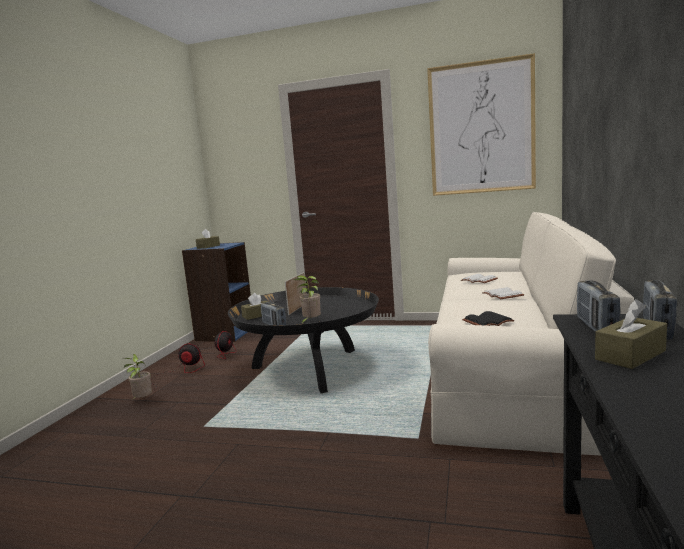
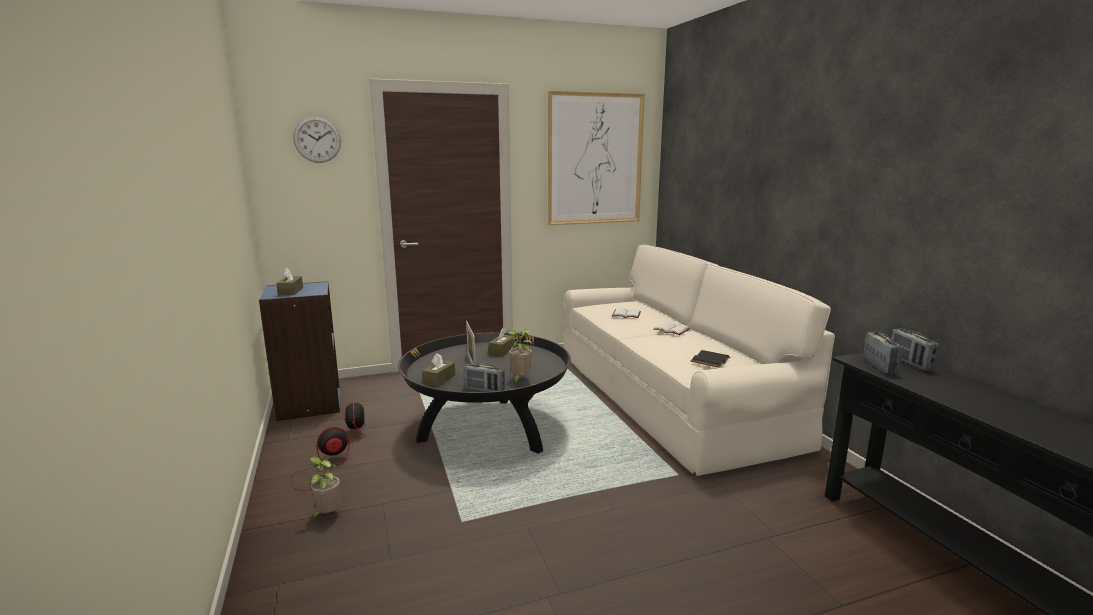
camera: 35 degrees left, 5 degrees up
radio [577,281,621,332] -> radio turned 150 degrees counterclockwise [864,332,903,374]
brown tissue box [595,299,667,369] -> brown tissue box moved to [489,328,515,357]
none -> wall clock [293,117,341,163]

